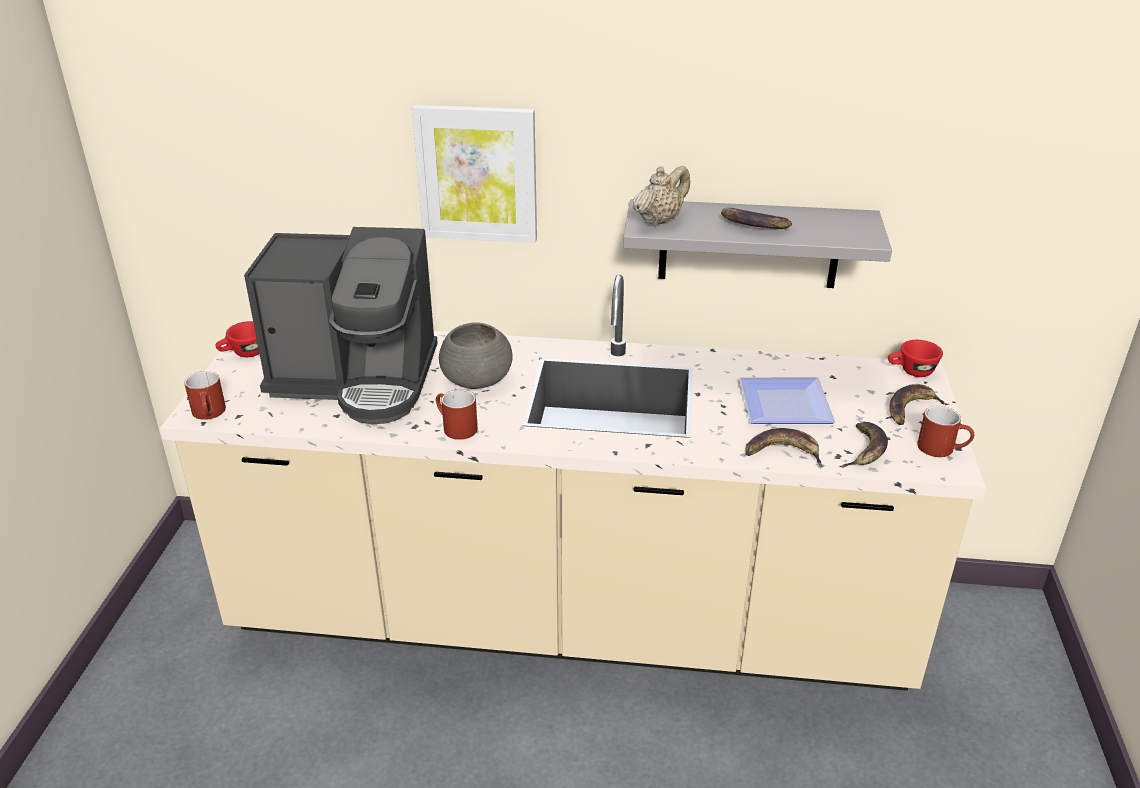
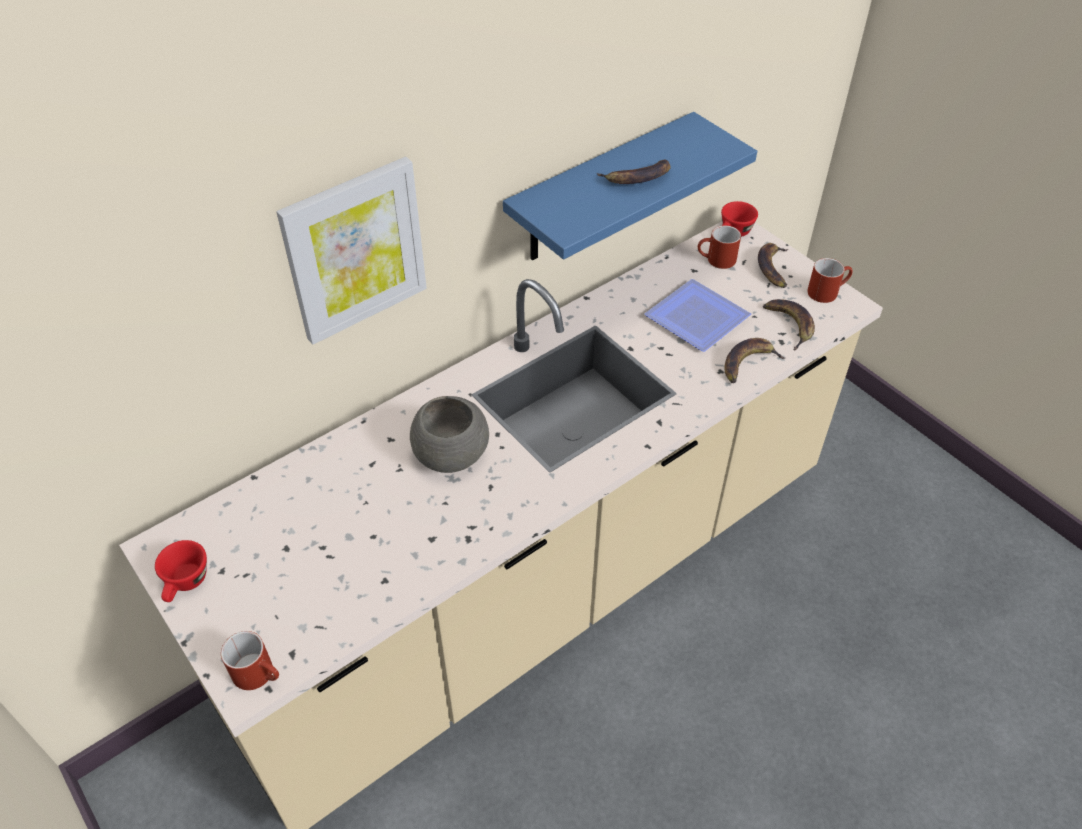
camera: 45 degrees left, 15 degrees up
coffee machine [244,227,438,424] -> none
red mug [436,389,478,440] -> red mug moved to [698,225,741,269]
grey shelf [623,199,892,288] -> blue shelf [503,112,757,261]
beige teapot [633,166,690,226] -> none

